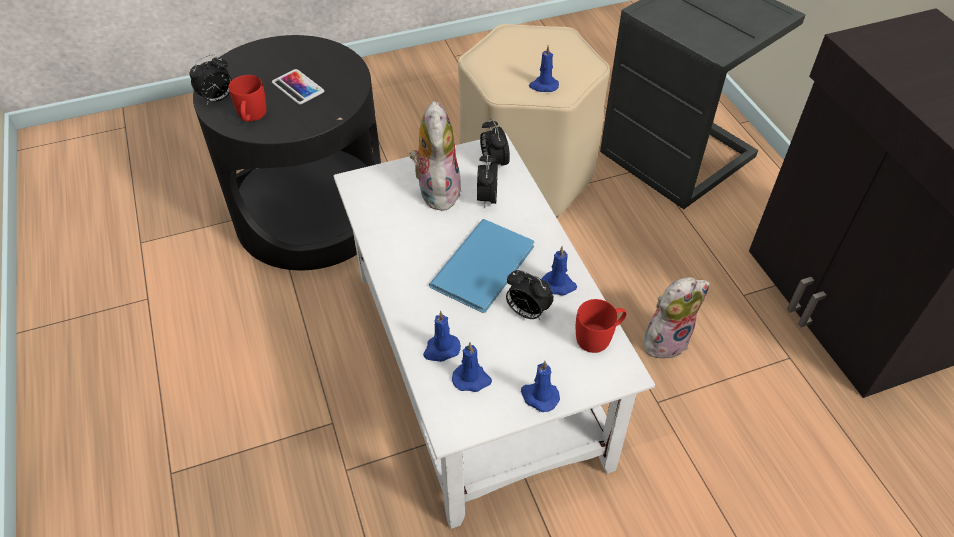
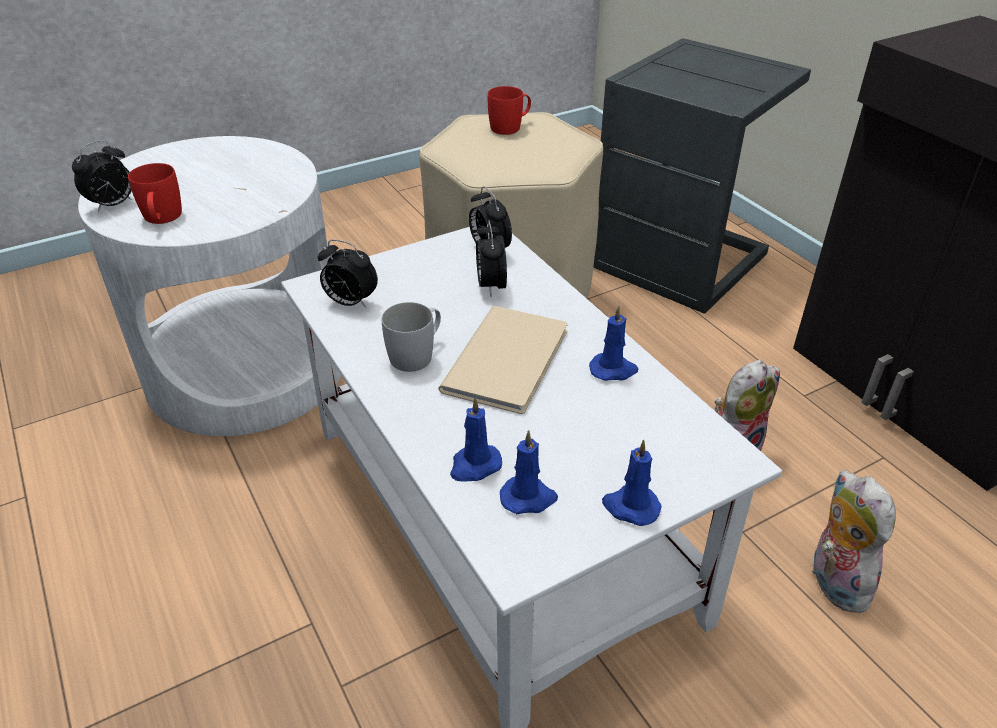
camera: 10 degrees left, 10 degrees down
black side table [193,35,381,270] -> white side table [78,136,341,436]
phone [272,69,324,104] -> none
plush toy [410,101,461,211] -> plush toy moved to [812,470,896,613]
blue book [429,219,534,313] -> beige book [438,306,568,414]
alarm clock [506,270,554,320] -> alarm clock moved to [318,239,378,308]
blue candle [529,45,559,92] -> none
red mug [576,299,626,353] -> red mug moved to [488,86,531,135]
none -> white mug [382,302,441,372]

